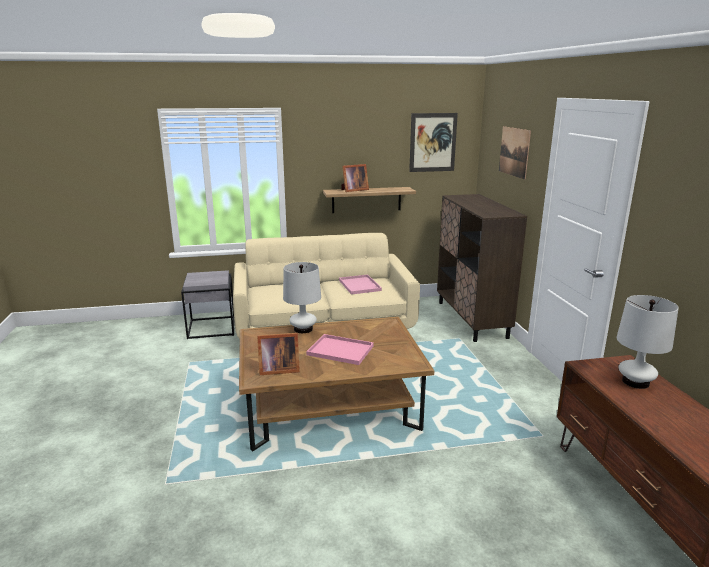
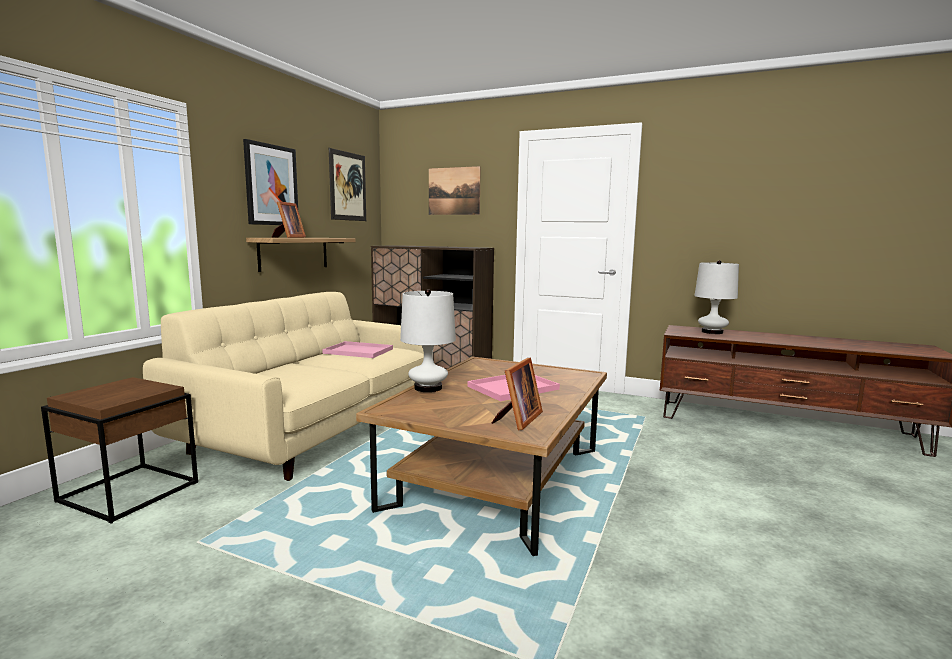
camera: 55 degrees left, 10 degrees down
grey side table [181,270,235,339] -> brown side table [41,377,198,524]
none -> picture [243,139,298,225]

